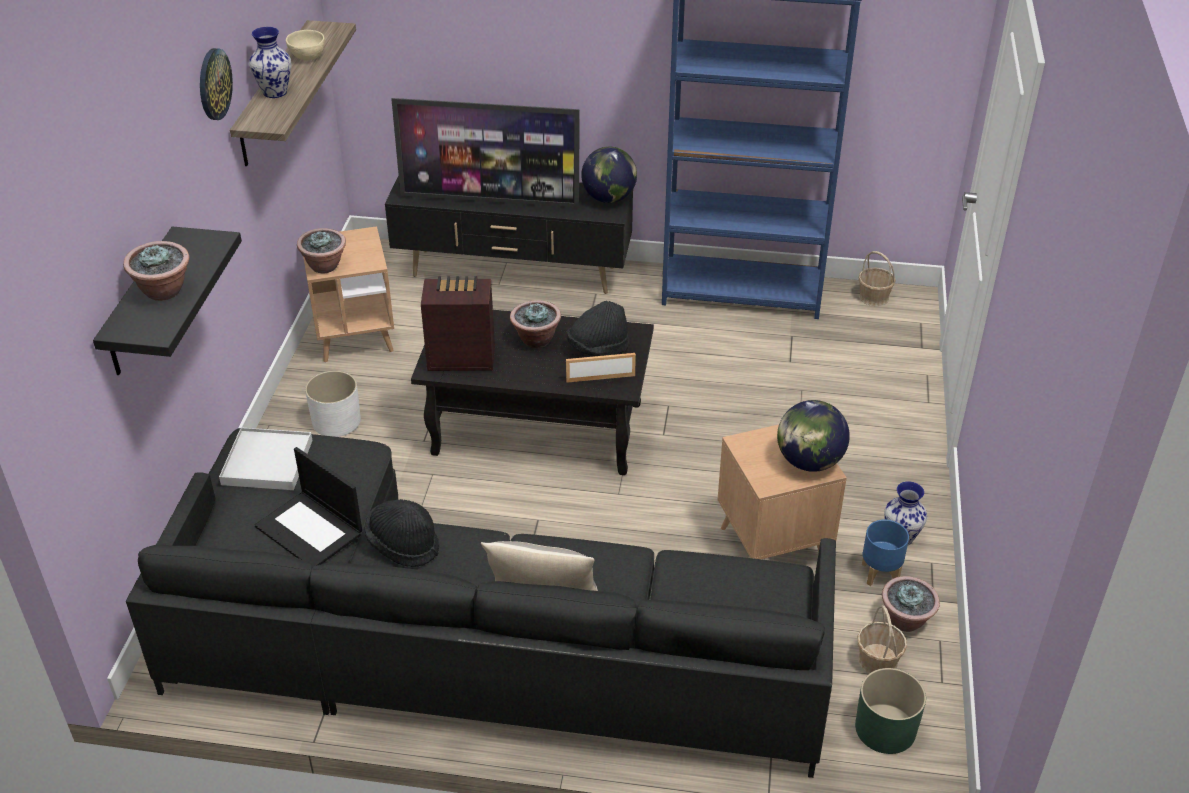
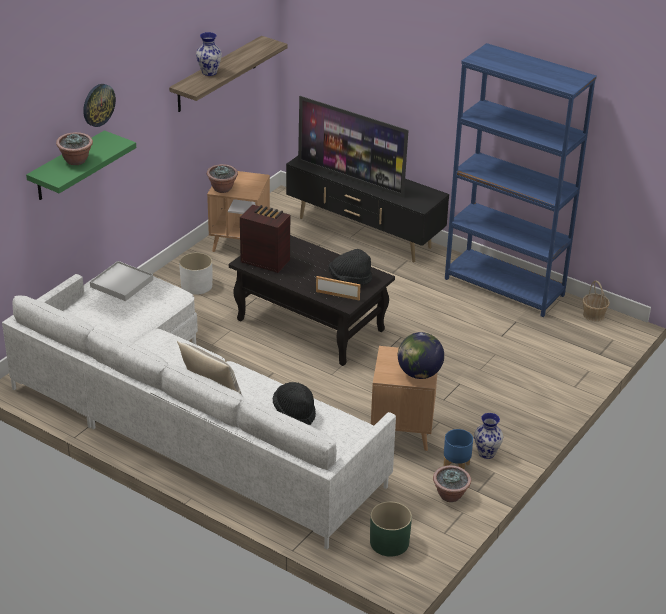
camera: 25 degrees right, 5 degrees down
black shelf [93,227,242,375] -> green shelf [26,130,136,200]
black sofa [126,428,836,778] -> white sofa [2,274,396,549]
wall clock [200,48,233,120] -> wall clock moved to [83,84,116,127]
laptop [255,447,362,567] -> none
beige bowl [286,30,325,61] -> none
black hat [364,499,439,567] -> black hat moved to [273,382,316,425]
potted plant [510,300,561,348] -> none
globe [581,147,637,203] -> none
basket [857,605,907,674] -> none

